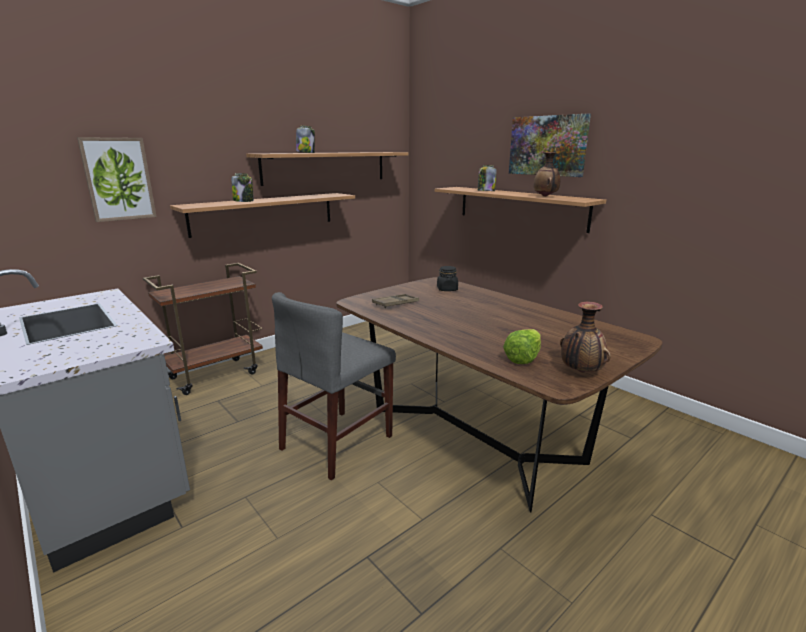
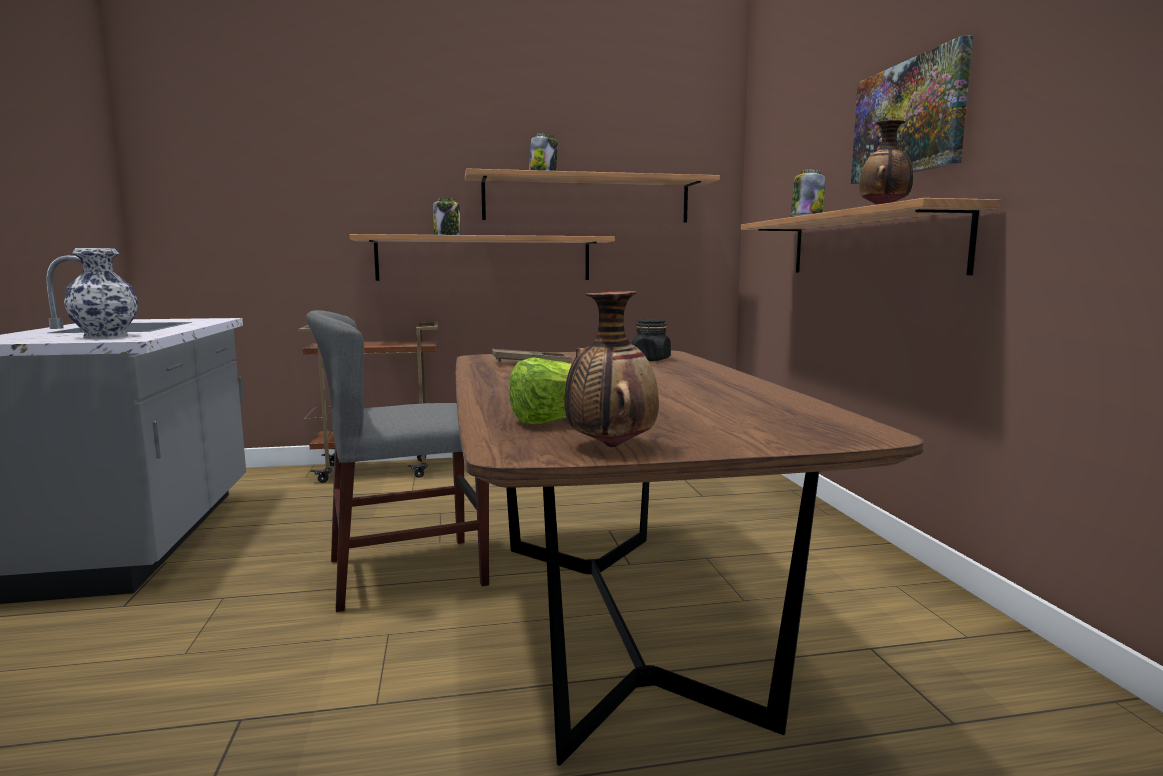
camera: 30 degrees right, 10 degrees down
picture [77,137,157,222] -> none
none -> vase [64,248,138,339]

